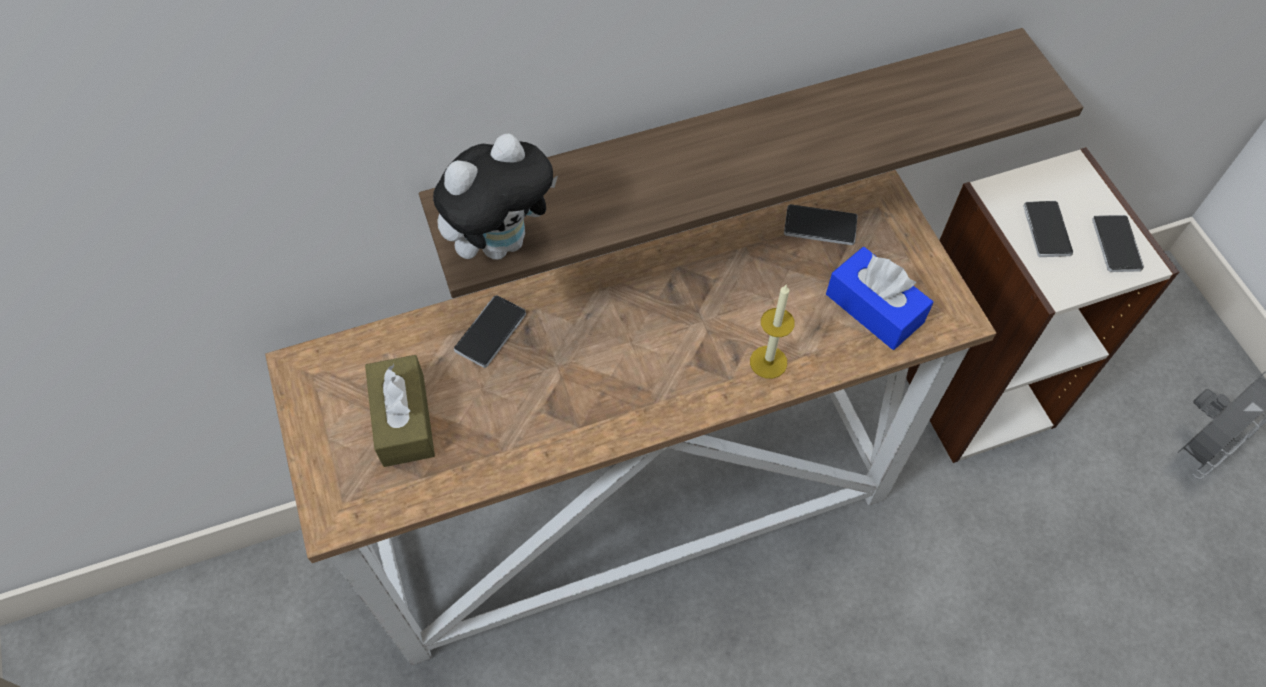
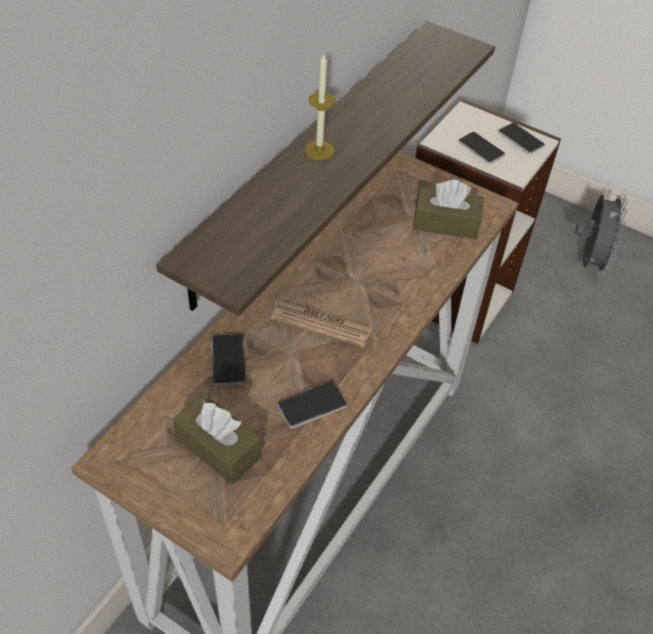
camera: 40 degrees left, 10 degrees down
plush toy [433,134,558,260] -> none
candle [750,284,795,379] -> candle moved to [305,54,335,160]
phone [784,204,858,245] -> phone moved to [278,381,347,429]
blue tissue box [826,247,933,350] -> brown tissue box [413,180,484,239]
none -> newspaper [271,300,372,347]

